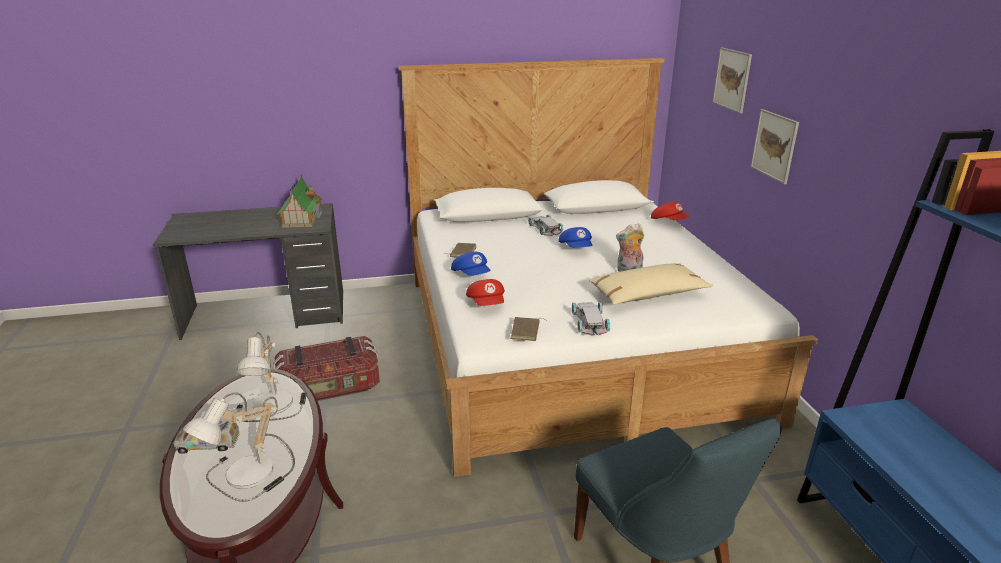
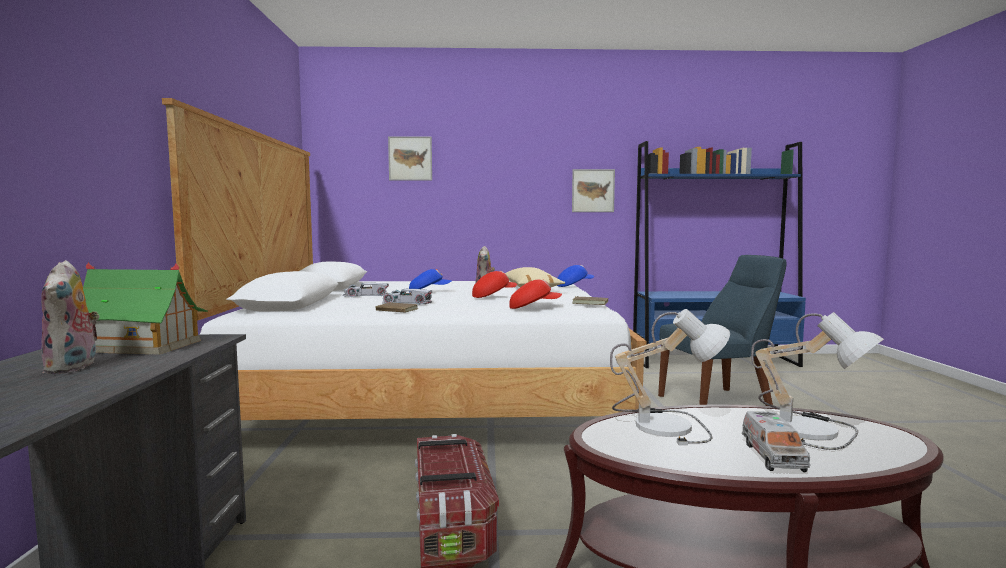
camera: 80 degrees left, 20 degrees down
blue cap [451,252,491,276] -> blue cap moved to [557,265,594,287]
white toy car [572,302,610,336] -> white toy car moved to [382,289,432,305]
red cap [651,202,690,221] -> red cap moved to [472,271,517,298]
picture [750,109,799,184] -> picture moved to [572,169,615,212]
none -> plush toy [41,260,100,374]

